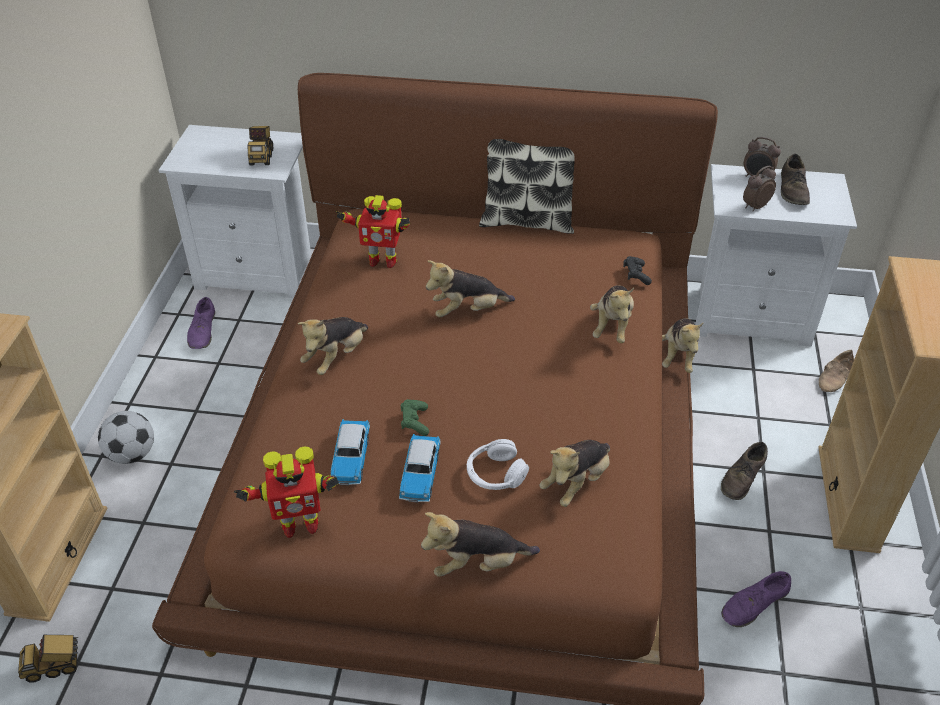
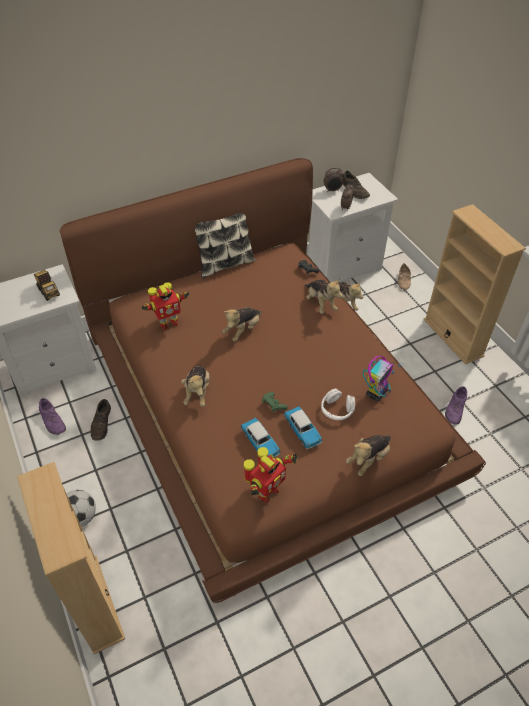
camera: 35 degrees left, 5 degrees up
toy truck [18,635,78,682] -> none
plush toy [539,440,610,507] -> toy robot [363,356,401,401]
brown shoe [721,442,768,500] -> brown shoe moved to [91,399,111,441]

